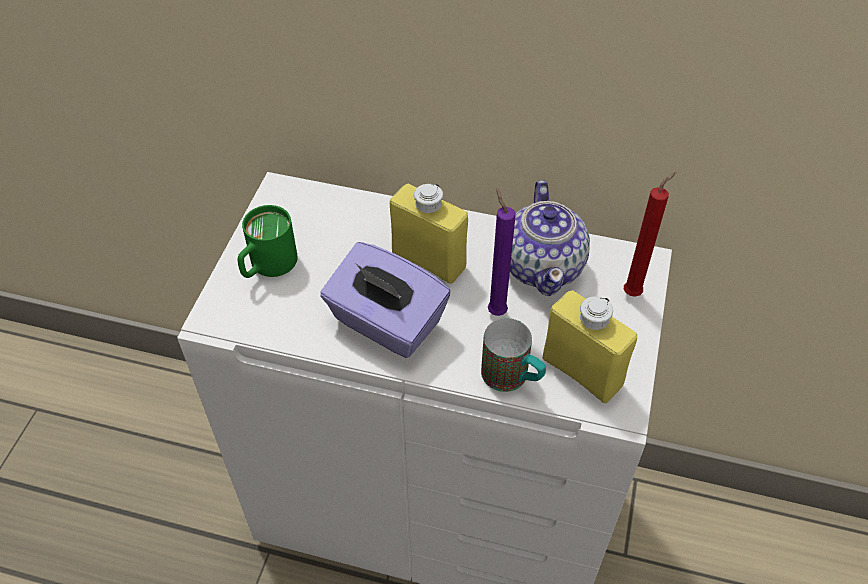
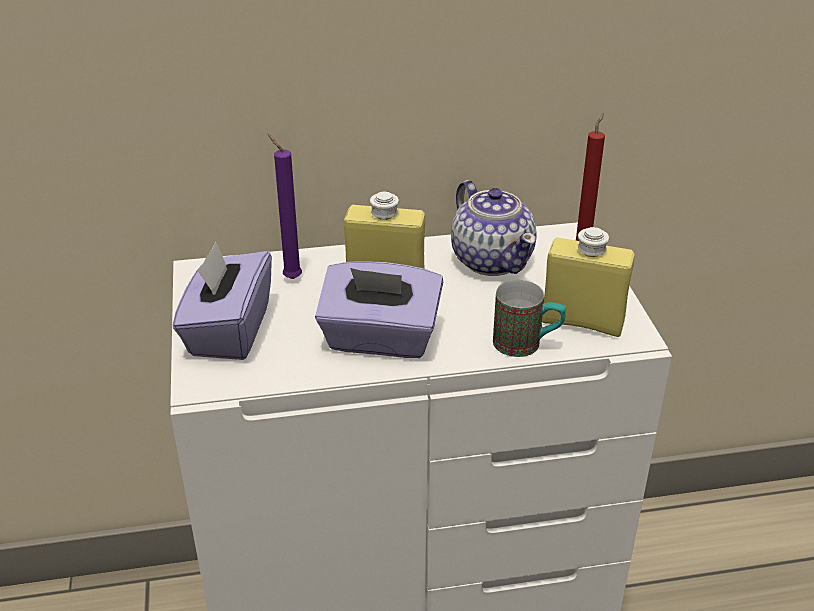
camera: 25 degrees left, 15 degrees down
green mug [238,205,298,278] -> purple tissue box [173,241,272,360]
purple candle [488,188,516,316] -> purple candle moved to [267,133,302,279]

